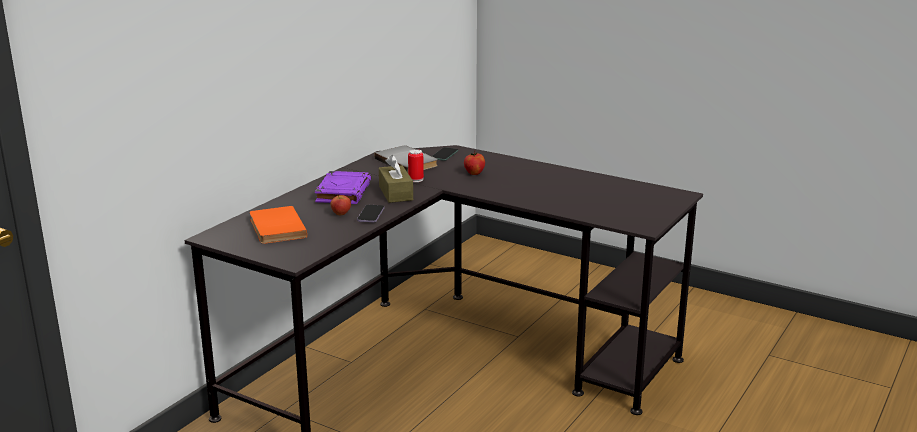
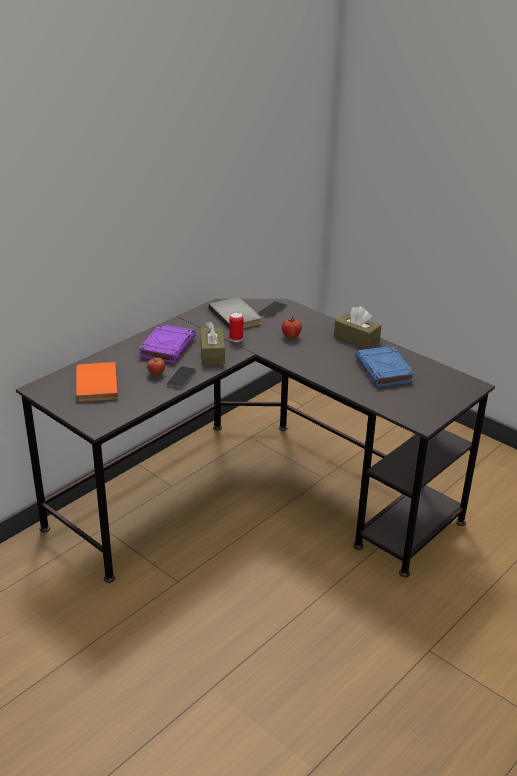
camera: 10 degrees right, 10 degrees up
none -> brown tissue box [334,306,381,349]
none -> blue book [356,346,415,387]

